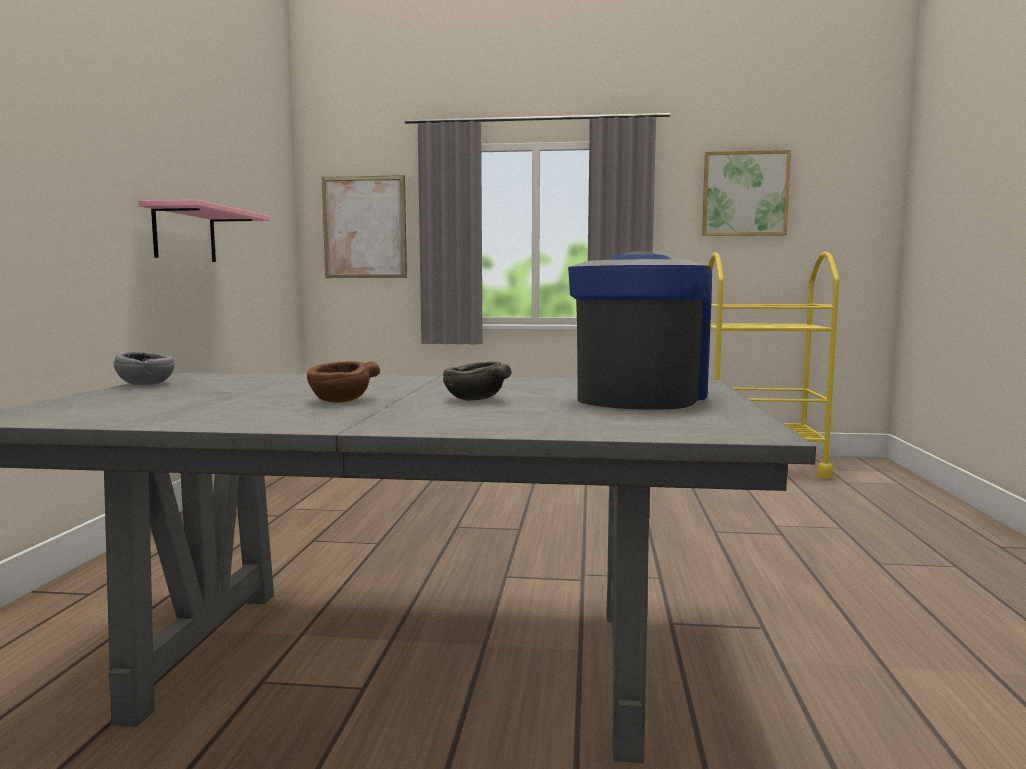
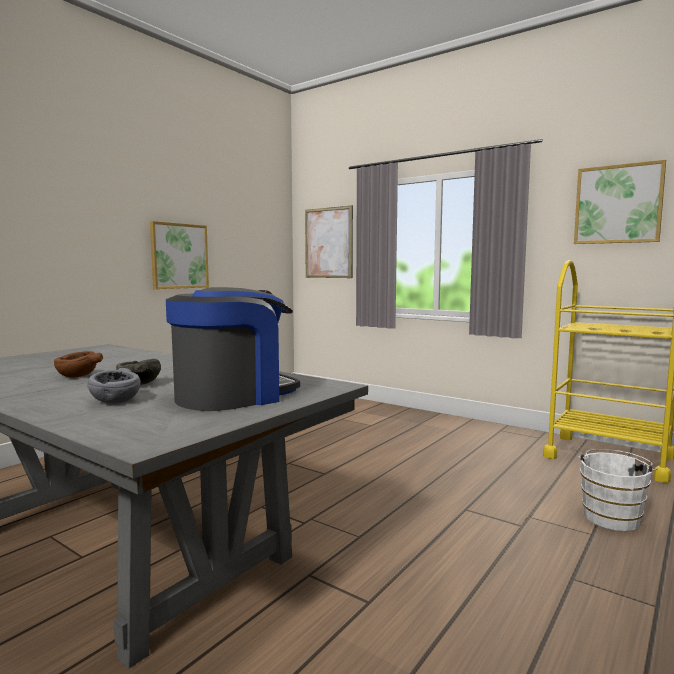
camera: 30 degrees right, 0 degrees up
grey bowl [114,350,175,385] -> grey bowl moved to [87,368,141,403]
pink shelf [138,200,270,262] -> picture [150,221,209,289]
none -> white bucket [578,449,658,531]

